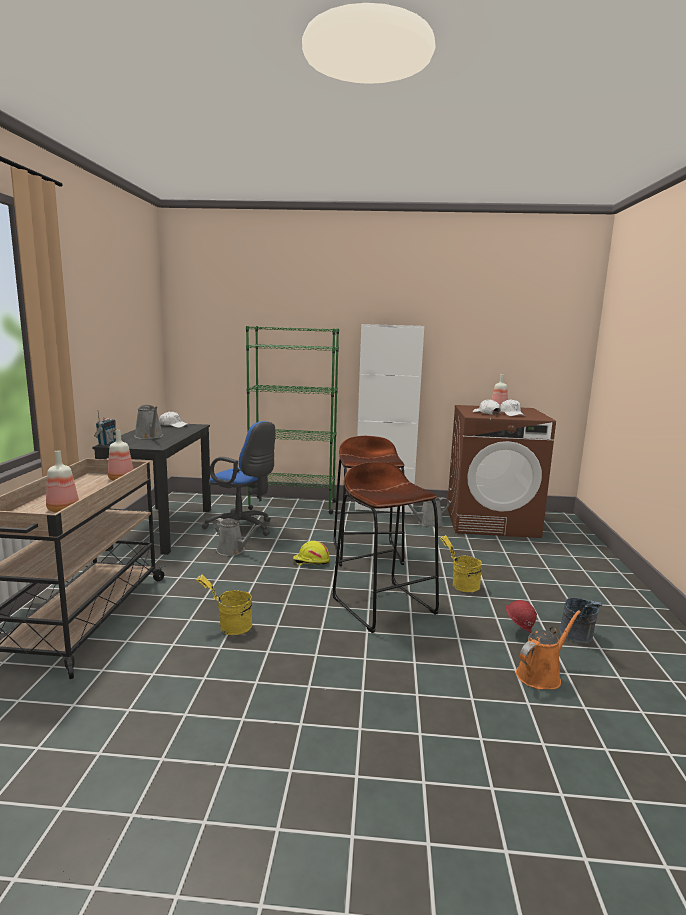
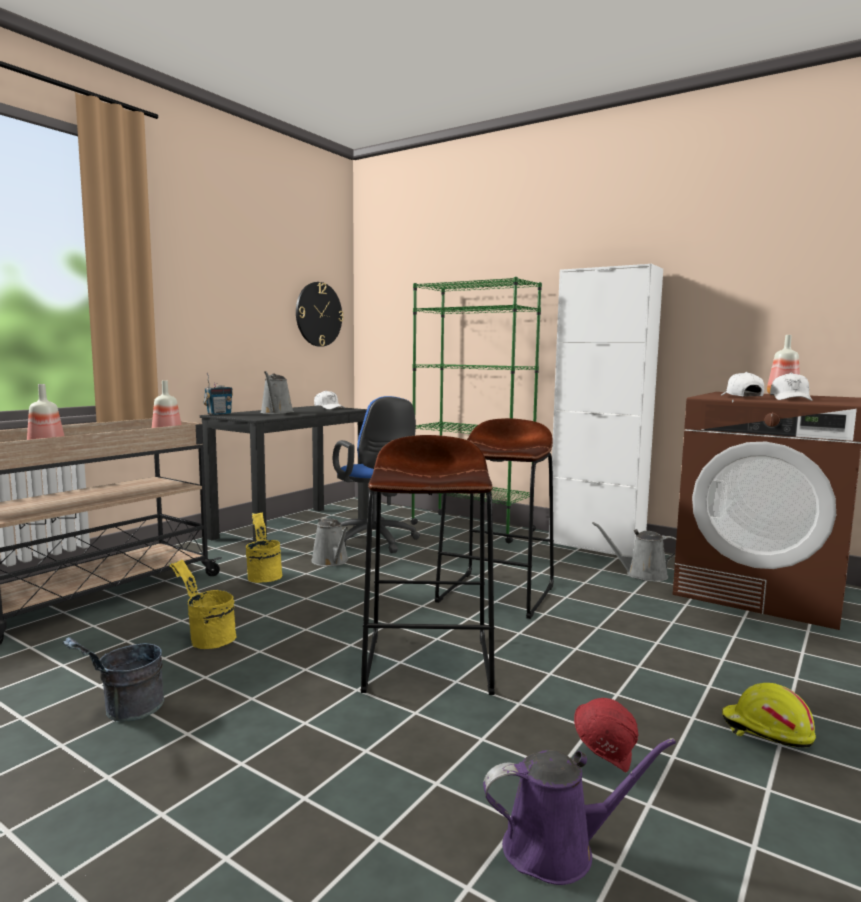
camera: 30 degrees right, 5 degrees down
yellow hard hat [293,541,330,566] -> yellow hard hat moved to [722,683,816,748]
yellow bucket [439,535,482,592] -> yellow bucket moved to [245,513,283,583]
orange watering can [516,610,581,690] -> purple watering can [483,738,676,885]
grey bucket [559,597,602,643] -> grey bucket moved to [63,637,164,722]
none -> wall clock [296,282,344,347]

